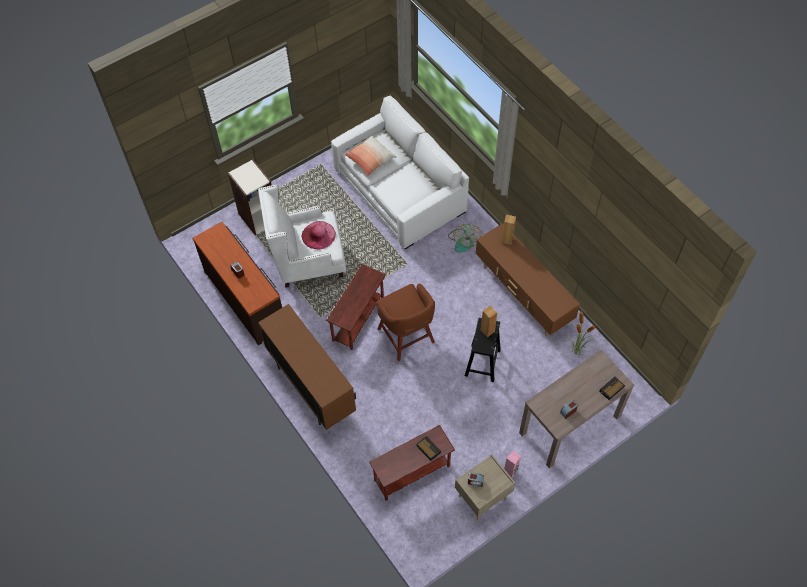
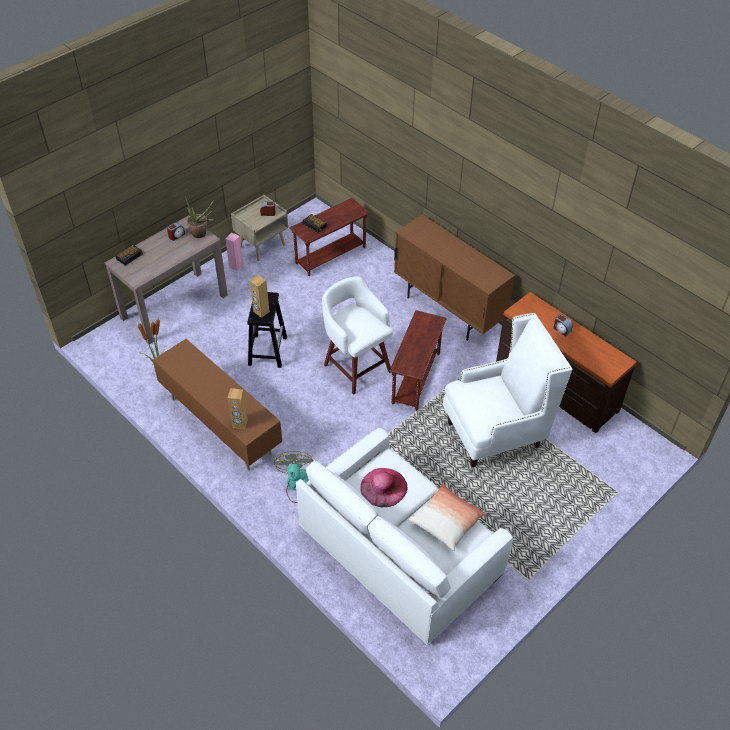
camera: 170 degrees right, 10 degrees down
bookcase [228,159,272,235] -> none
pink hat [302,221,336,249] -> pink hat moved to [361,468,407,507]
brown stool [376,284,435,361] -> white stool [322,277,393,395]
none -> potted plant [185,195,214,238]

